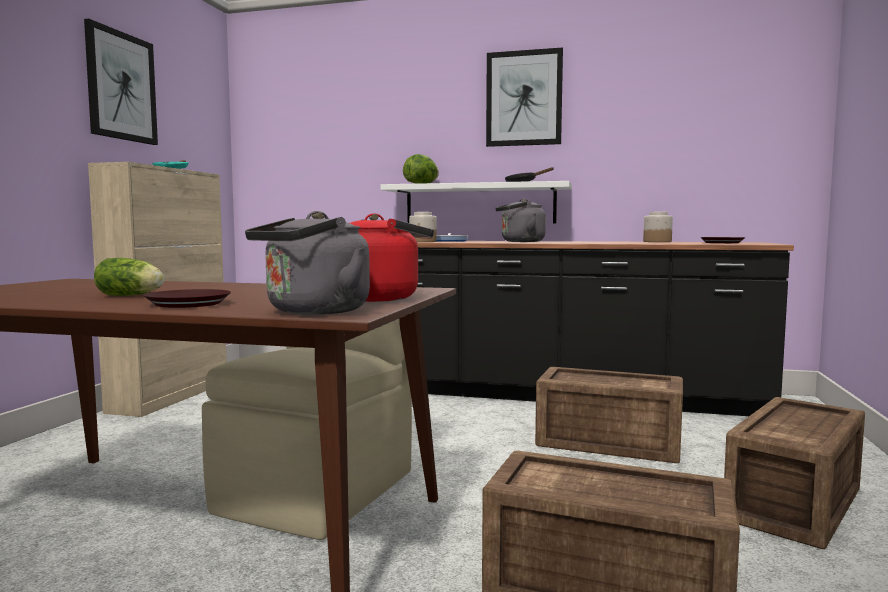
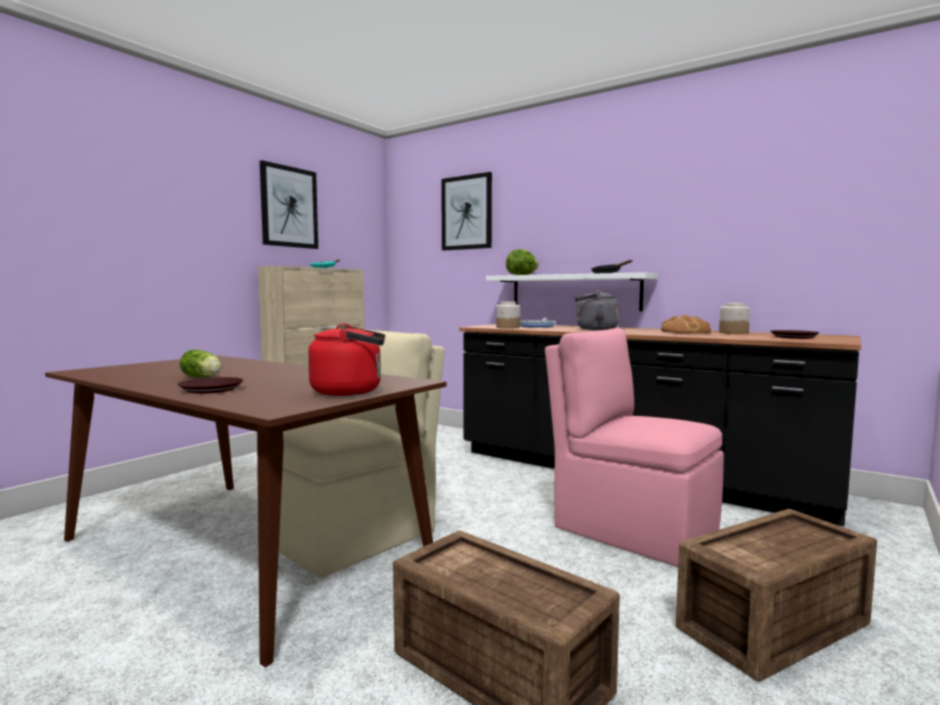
camera: 20 degrees right, 0 degrees up
grey kettle [245,211,370,314] -> none
picture [486,47,563,147] -> picture moved to [441,172,492,250]
crate [535,367,683,463] -> pink chair [545,328,724,567]
none -> bread [661,315,711,334]

